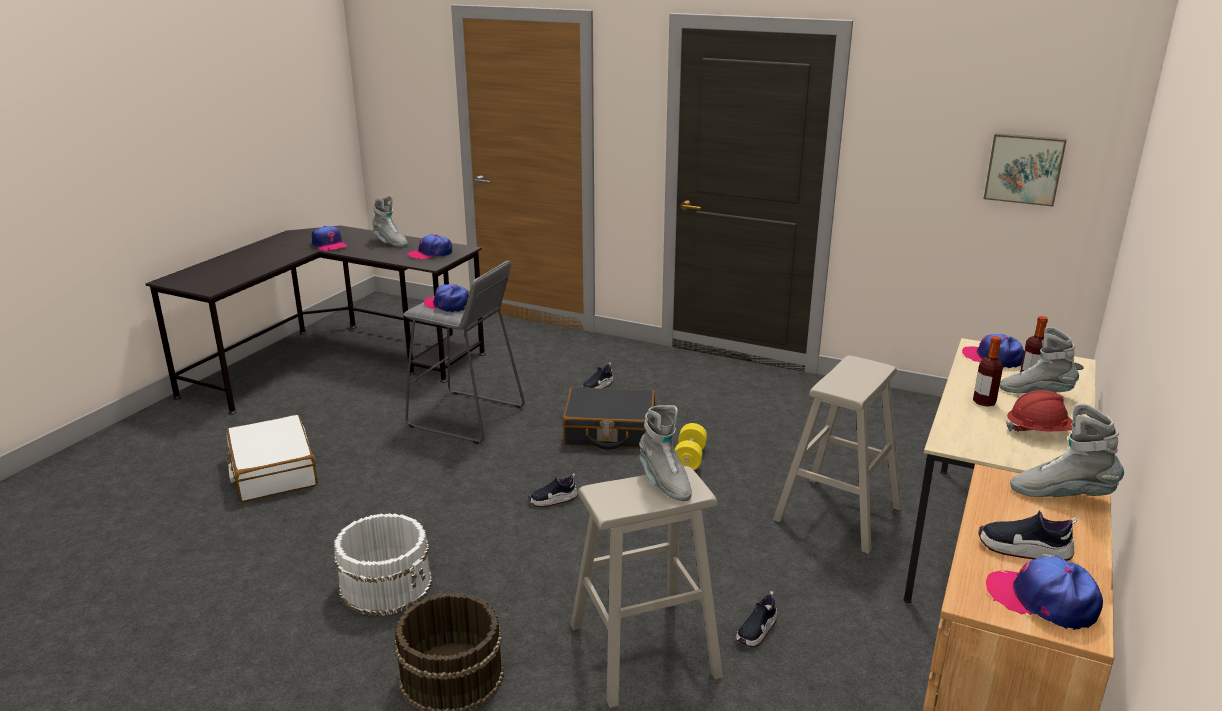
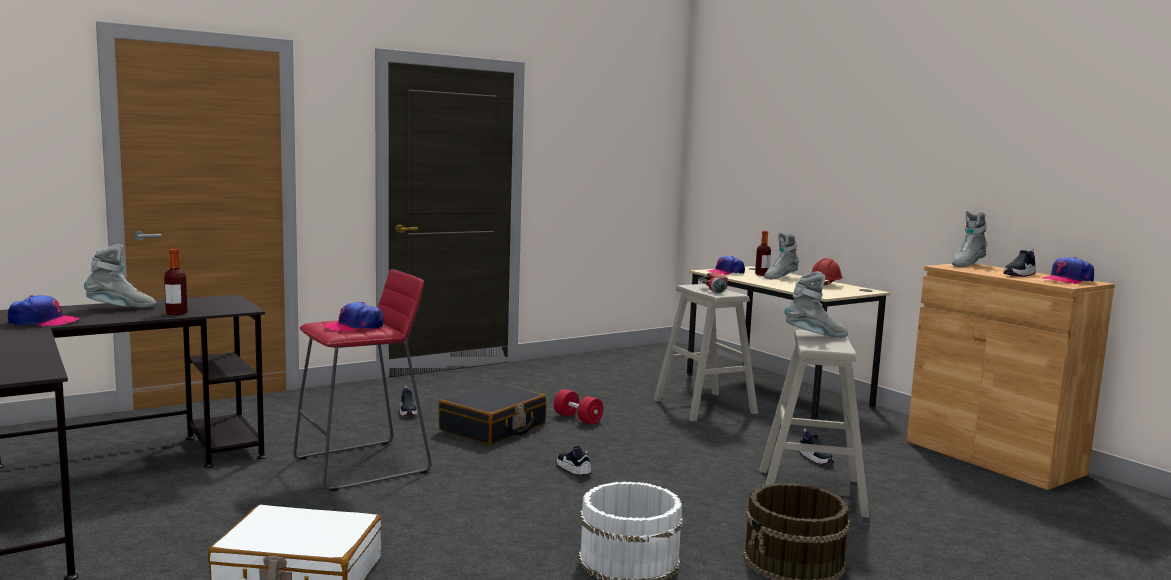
camera: 60 degrees left, 15 degrees down
grey stool [403,261,525,444] -> red stool [293,269,432,491]
cap [408,234,452,259] -> none
shoe [528,473,578,507] -> shoe turned 135 degrees clockwise [556,446,592,476]
yellow dumbbell [675,423,707,470] -> red dumbbell [554,389,603,424]
bottle [973,336,1003,407] -> bottle moved to [164,249,188,315]
picture [984,133,1067,207] -> none
none -> flashlight [698,273,728,293]

